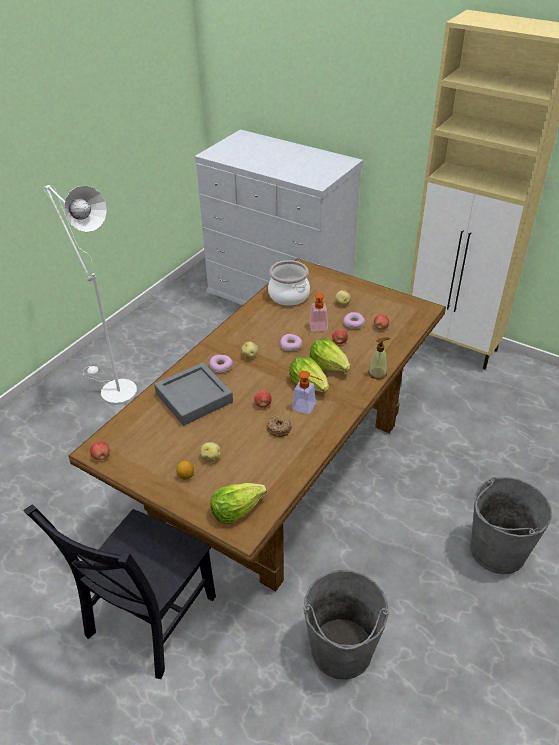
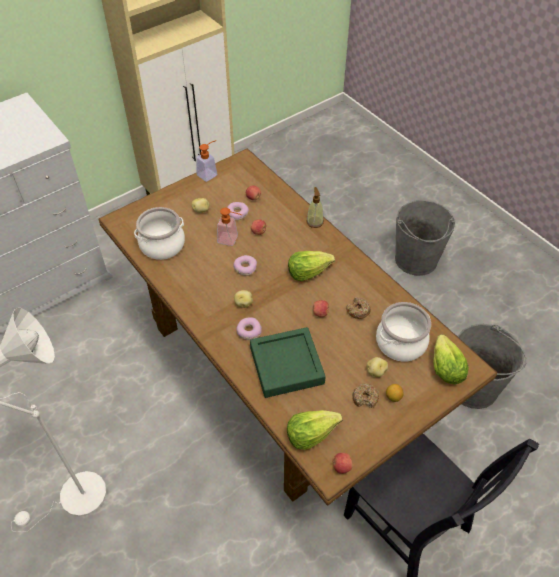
camera: 70 degrees left, 10 degrees up
grey tray [154,362,233,426] -> green tray [250,327,326,398]
soap dispenser [292,371,322,414] -> soap dispenser moved to [196,140,217,182]
lettuce [309,339,351,372] -> lettuce moved to [287,410,342,450]
none -> donut [352,383,379,408]
none -> cooking pot [376,302,431,362]

